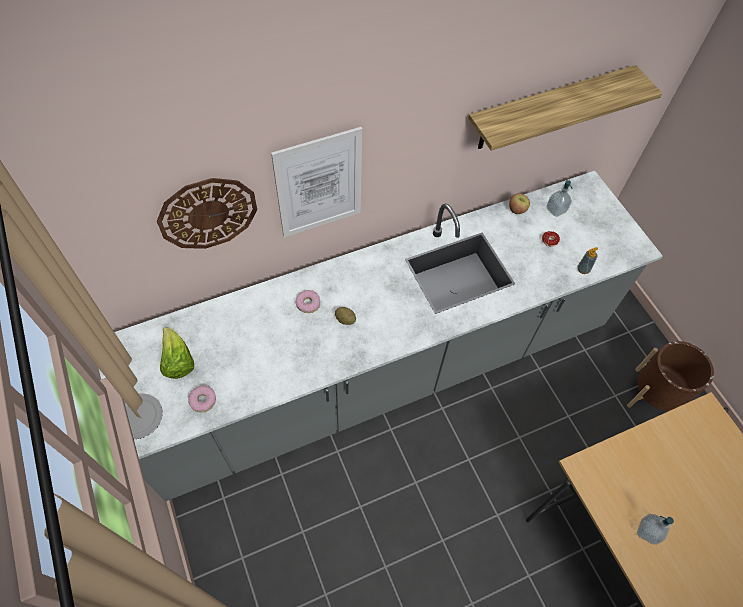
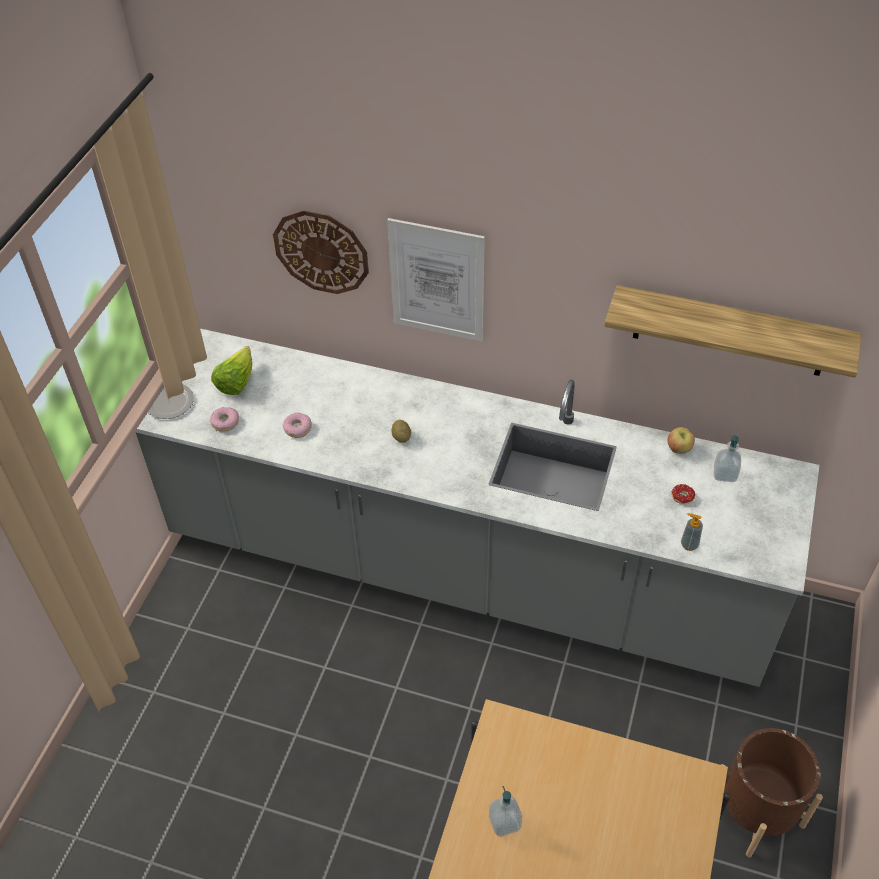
camera: 45 degrees right, 10 degrees down
donut [296,290,320,313] -> donut moved to [283,413,312,438]

